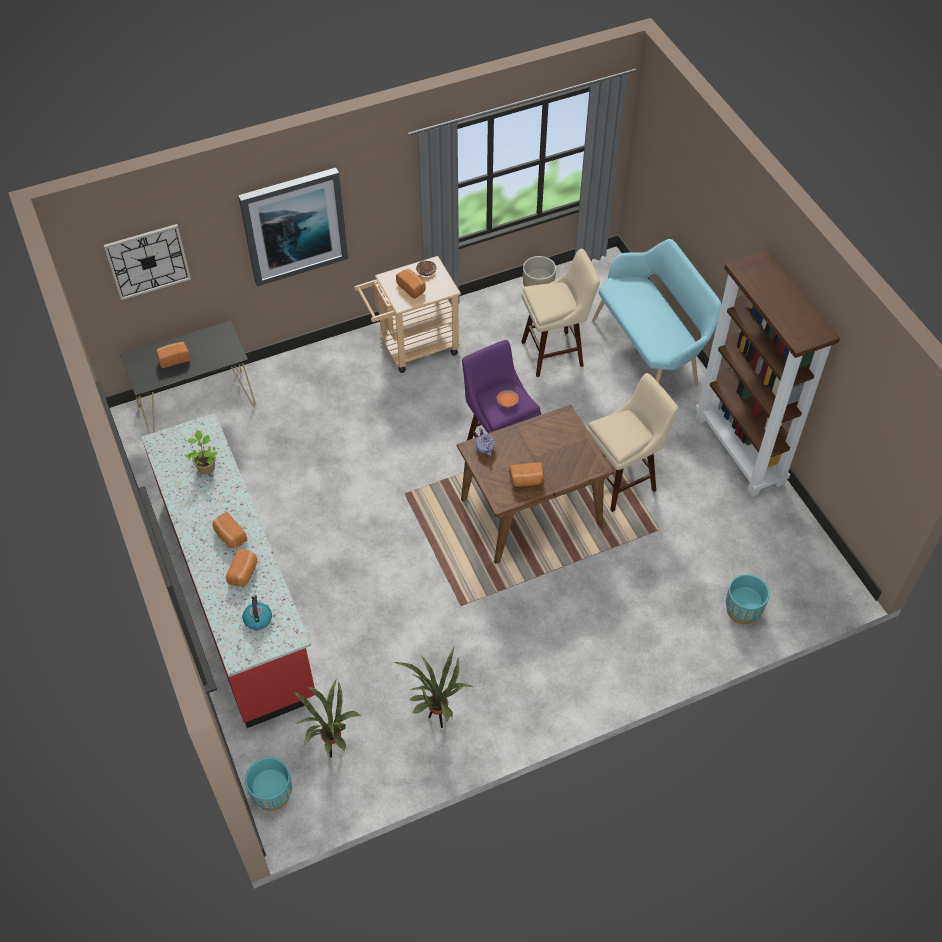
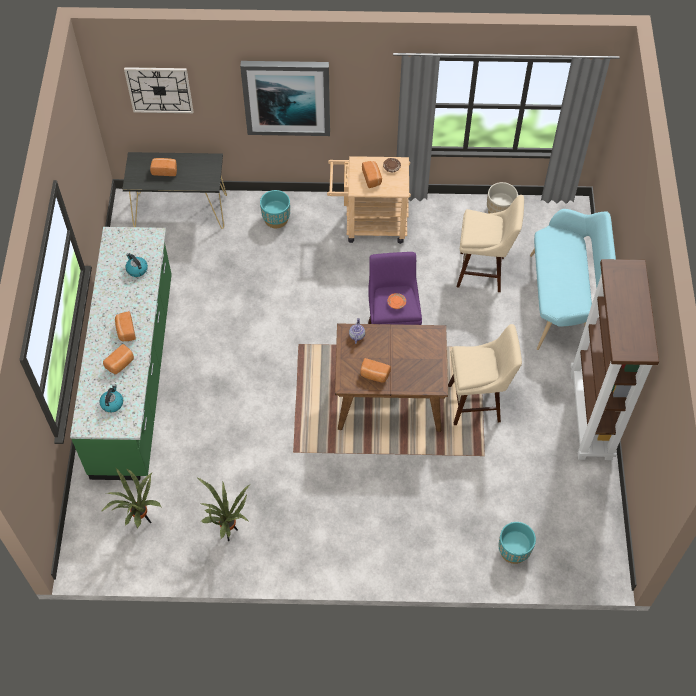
camera: 25 degrees right, 5 degrees up
red counter [141,413,315,728] -> green counter [70,227,172,481]
potted plant [184,430,218,475] -> kettle [125,253,148,277]
turquoise planter [245,757,292,811] -> turquoise planter moved to [260,190,290,228]

